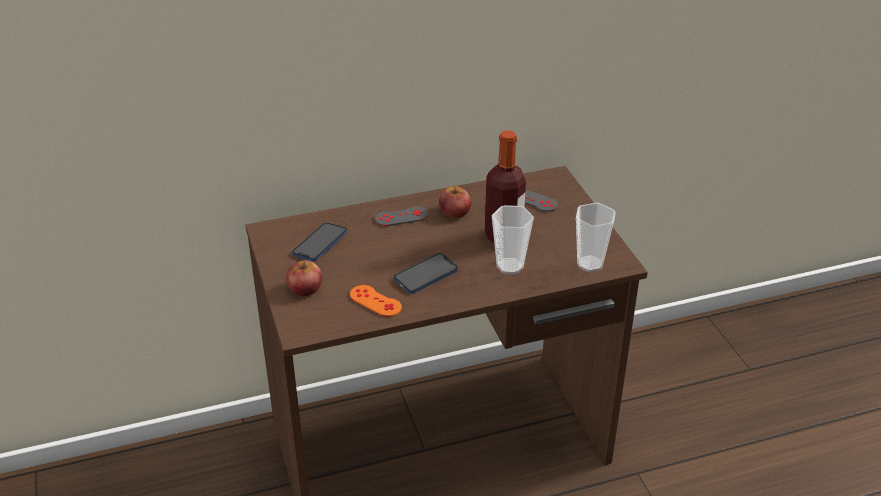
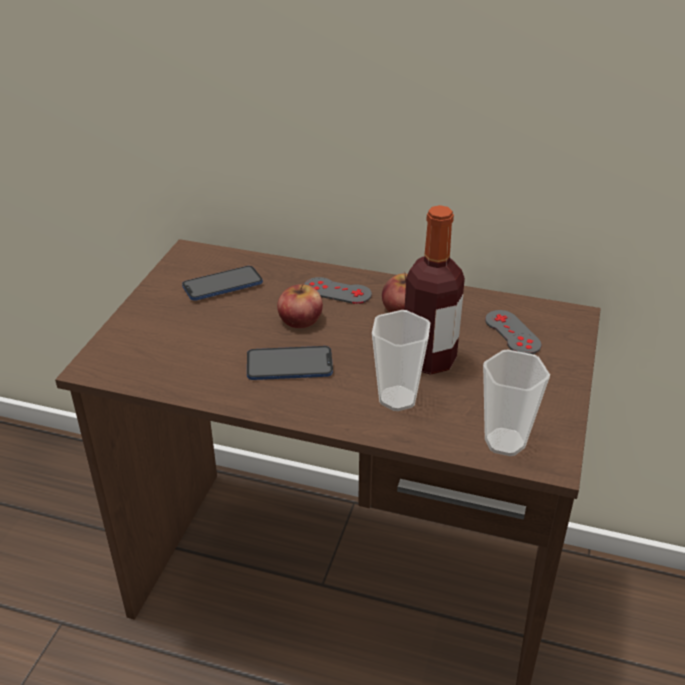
camera: 35 degrees right, 0 degrees up
apple [286,260,322,296] -> apple moved to [277,283,323,328]
orange game controller [350,285,402,317] -> none

